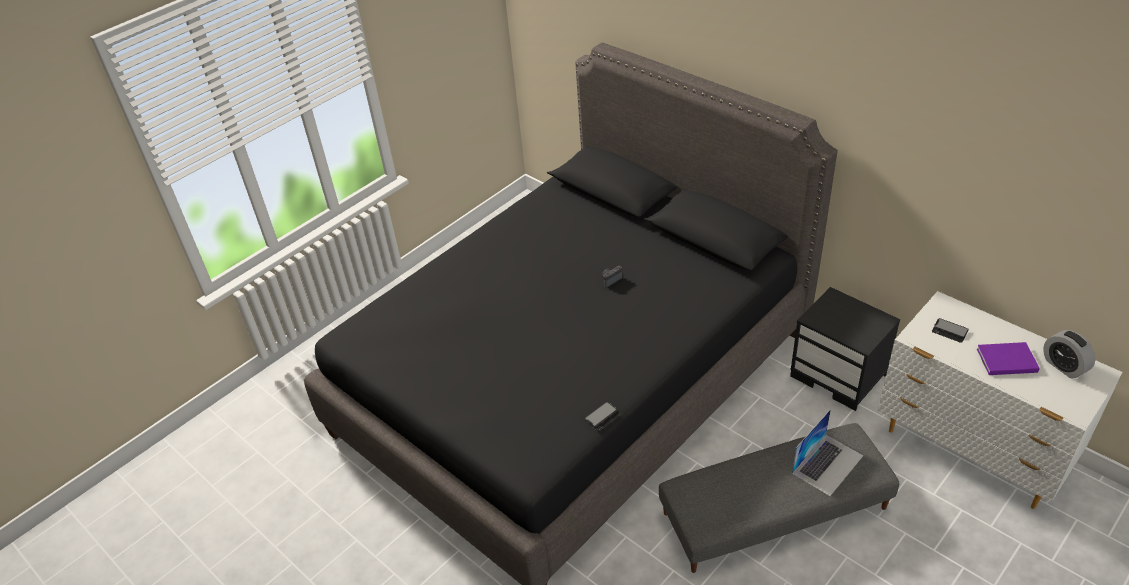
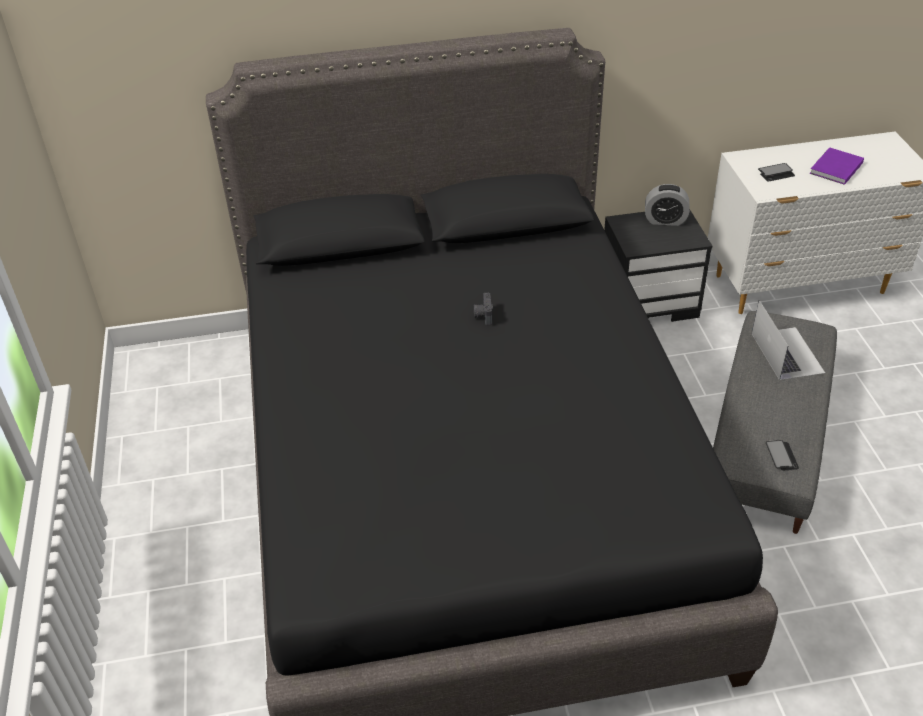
camera: 55 degrees left, 0 degrees up
phone [584,402,621,432] -> phone moved to [766,440,799,470]
alarm clock [1043,330,1095,378] -> alarm clock moved to [645,184,690,226]

